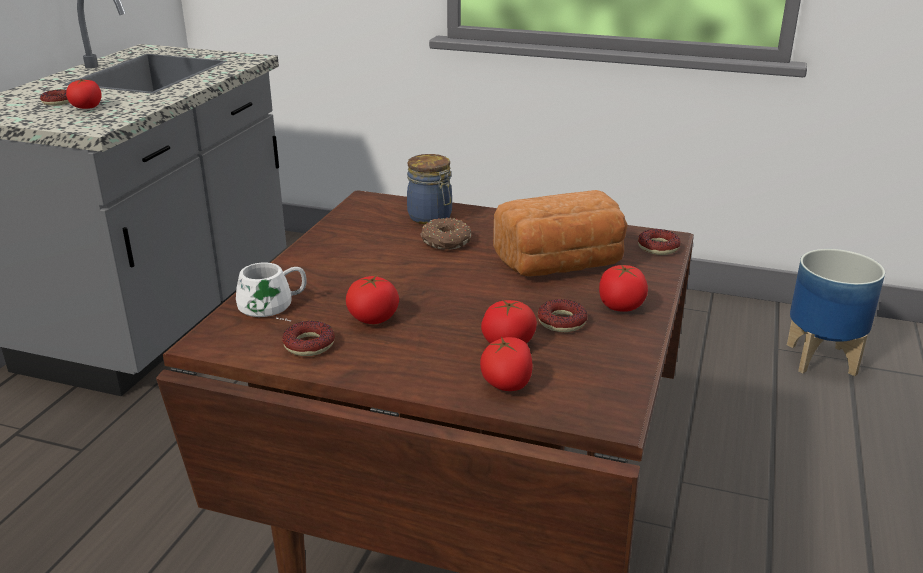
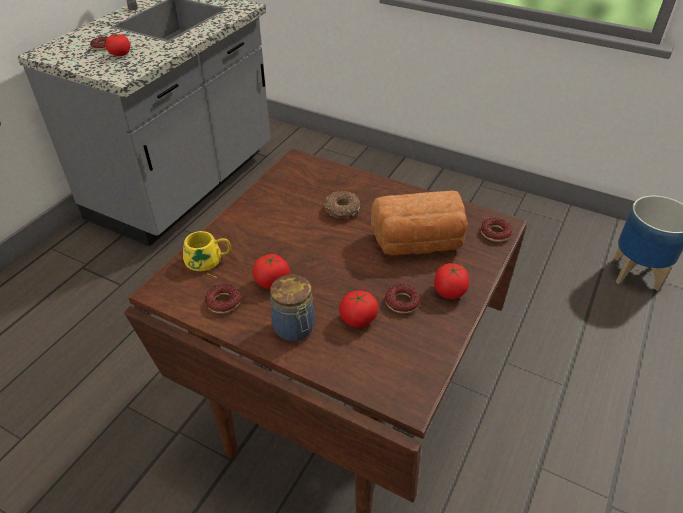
camera: 10 degrees right, 15 degrees up
white mug [236,262,307,321] -> yellow mug [183,231,231,278]
jar [407,154,452,224] -> jar moved to [270,275,315,341]
tomato [480,337,533,391] -> none

